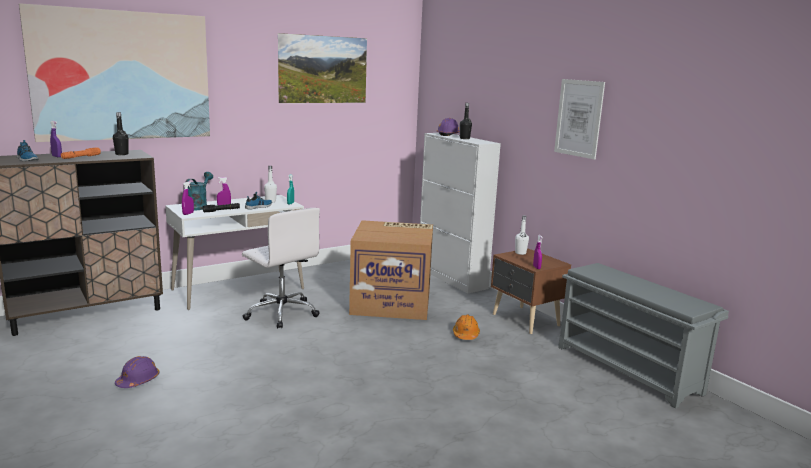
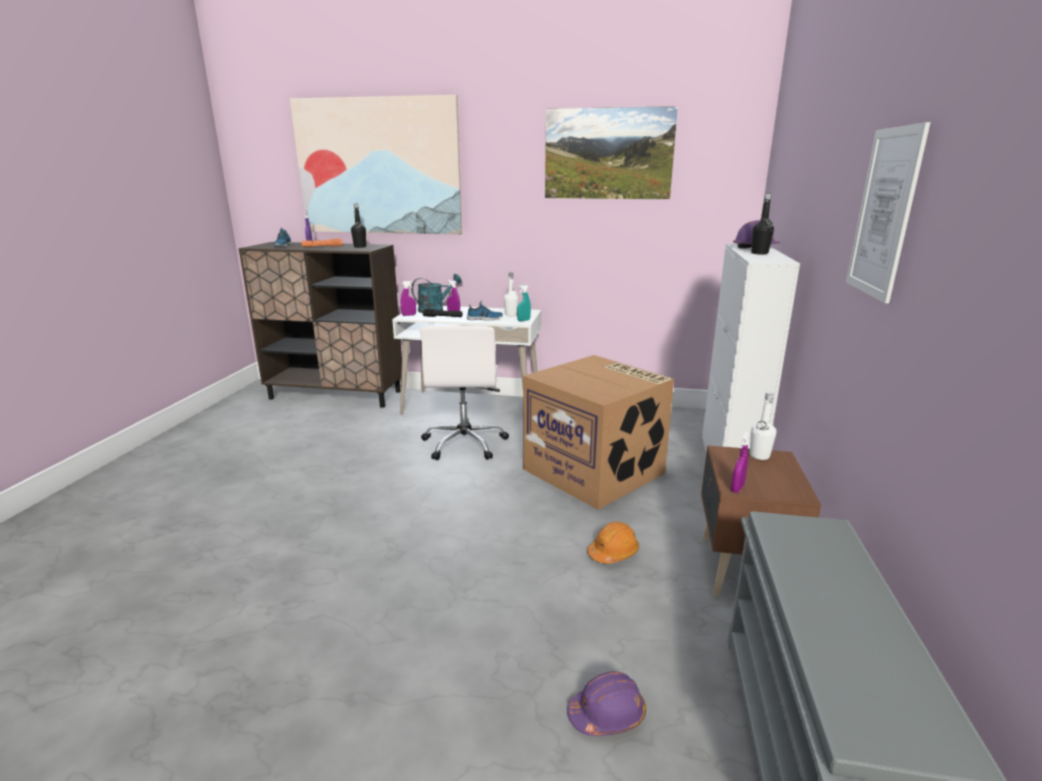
camera: 45 degrees right, 5 degrees up
purple hard hat [115,356,160,388] -> purple hard hat moved to [567,671,646,736]

